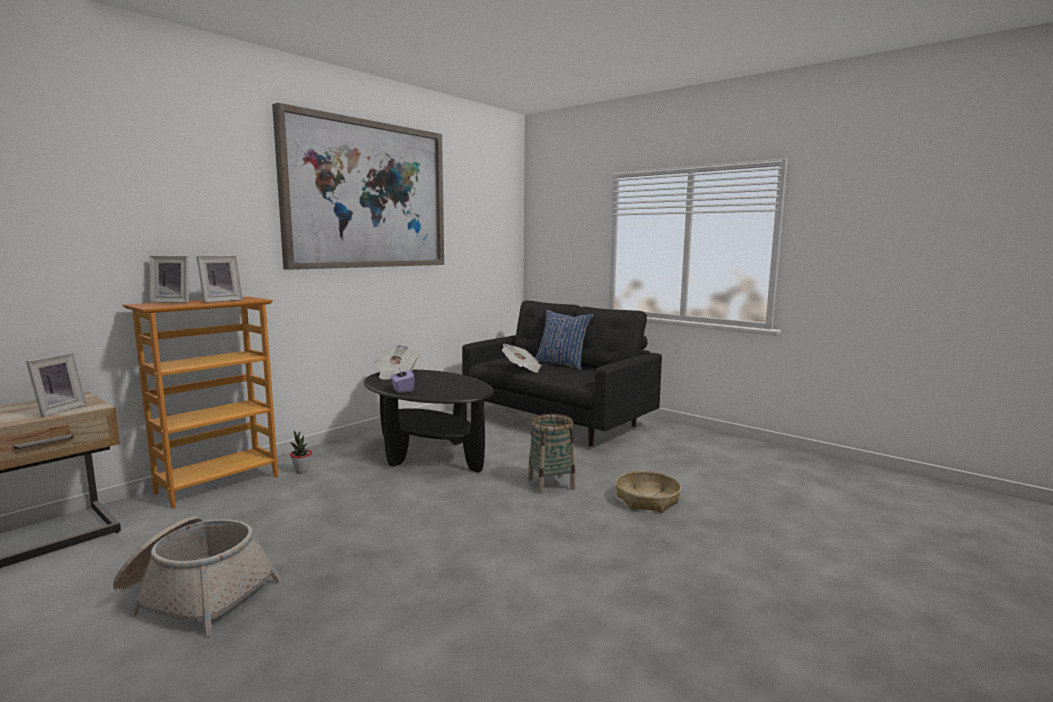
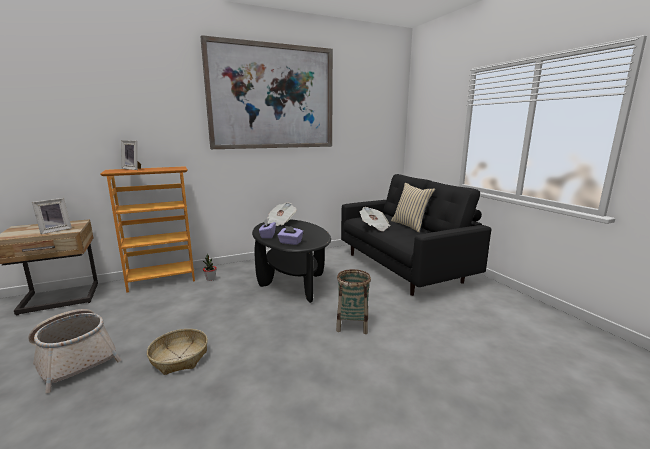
camera: 25 degrees right, 5 degrees up
picture frame [197,256,243,303] -> none
blue pillow [535,310,593,370] -> beige pillow [391,183,435,233]
basket [616,471,681,513] -> basket moved to [147,329,208,375]
none -> purple tissue box [277,226,303,245]

